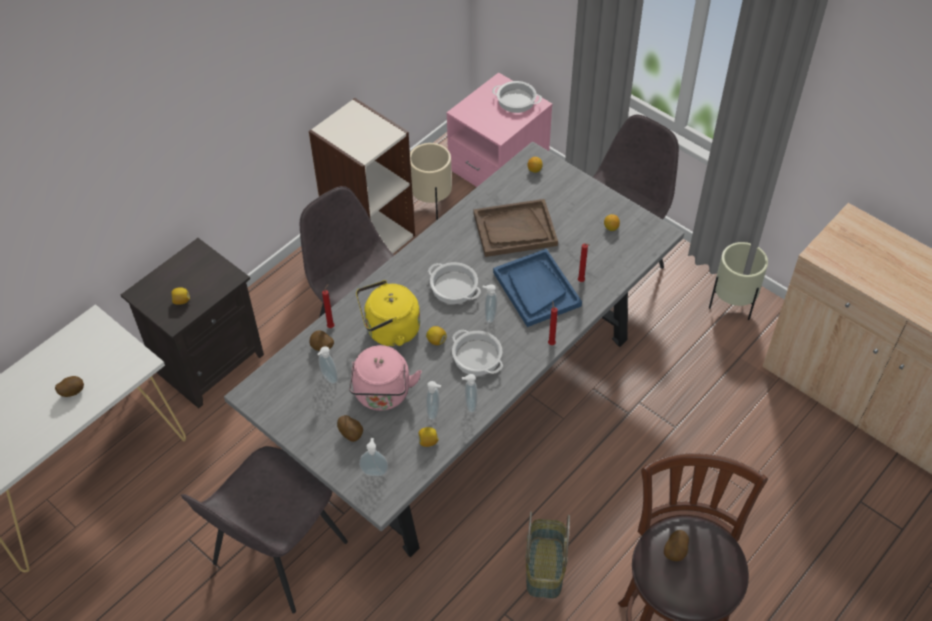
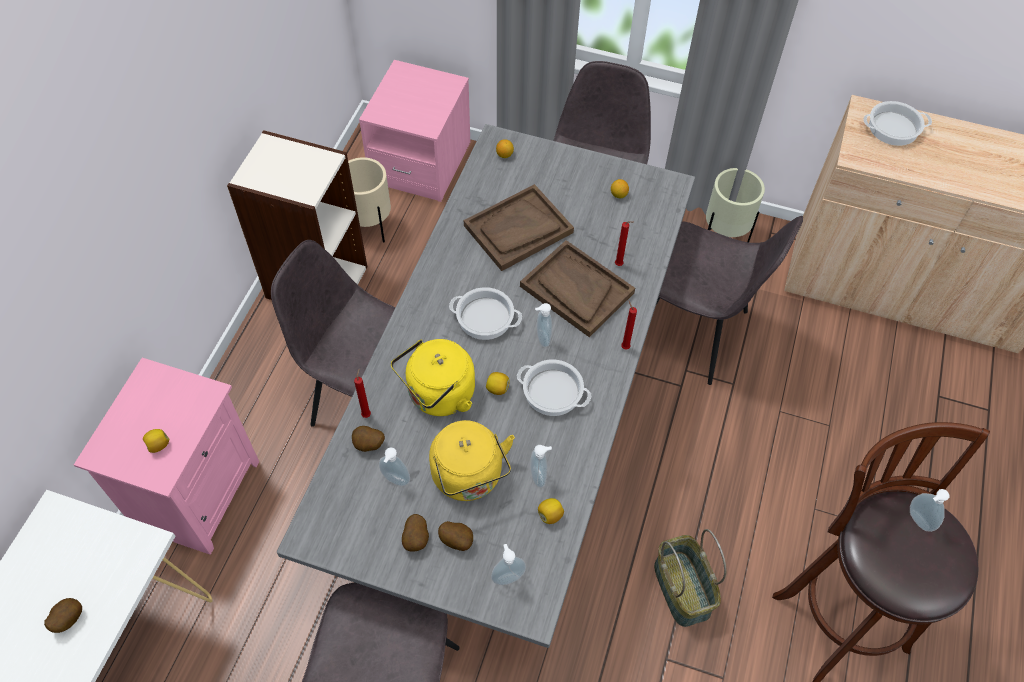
camera: 25 degrees left, 5 degrees up
black nightstand [121,238,264,408] -> pink nightstand [74,358,259,555]
pink kettle [349,345,422,411] -> yellow kettle [429,420,515,501]
soap dispenser [462,374,477,413] -> soap dispenser moved to [910,489,950,532]
cooking pot [492,81,542,113] -> cooking pot moved to [863,101,932,146]
blue tray [493,249,582,327] -> brown tray [520,240,635,337]
potato [664,530,689,561] -> potato moved to [402,514,429,552]
none -> grey chair [656,216,803,385]

